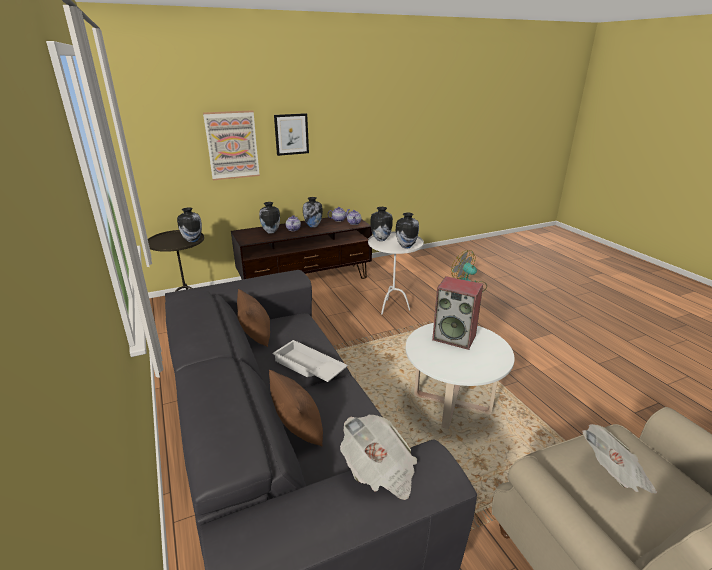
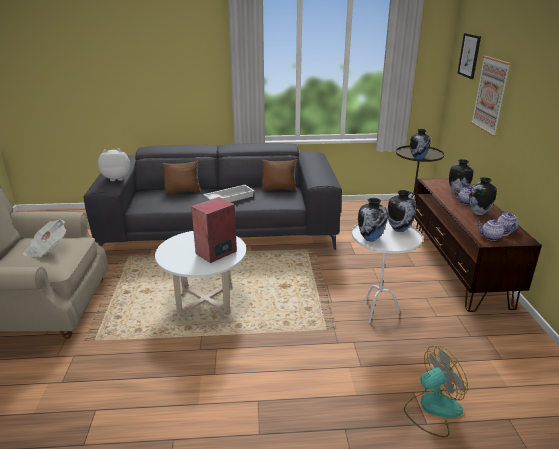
camera: 110 degrees right, 0 degrees up
picture [274,113,309,156] -> picture moved to [457,33,481,79]
newspaper [340,415,417,500] -> plush toy [98,148,130,181]

